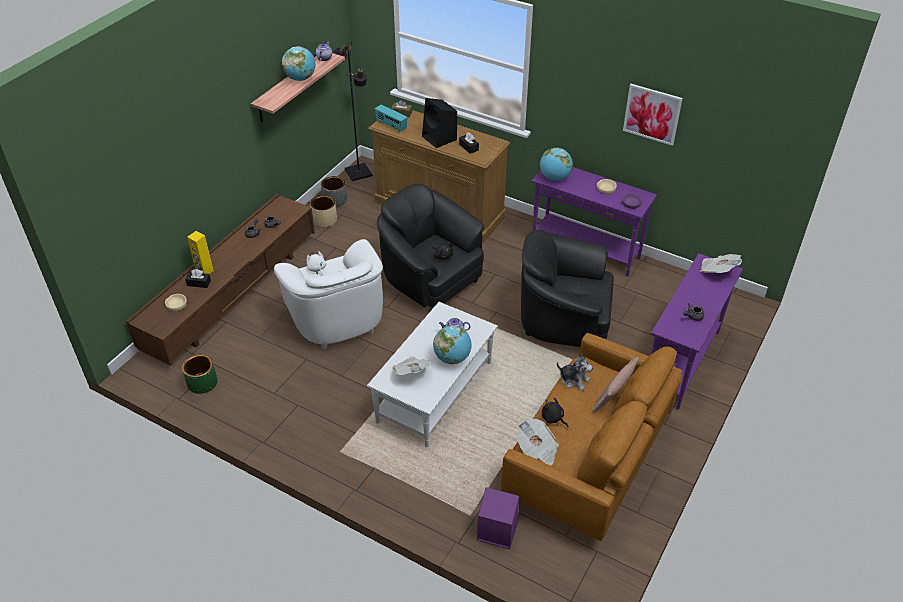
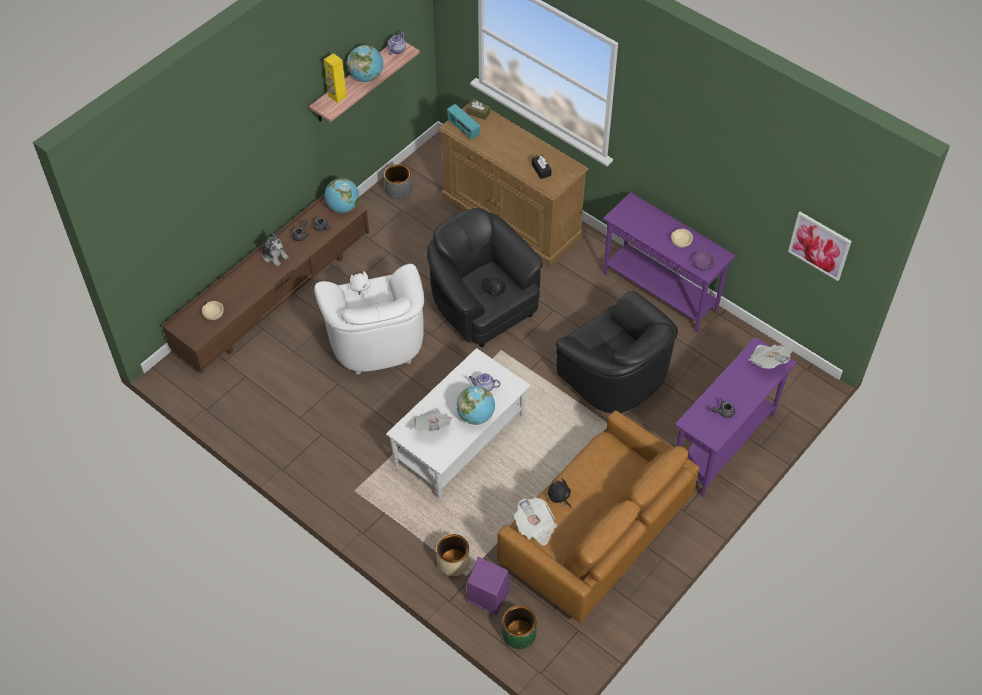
camera: 10 degrees right, 10 degrees up
green planter [182,355,218,394] -> green planter moved to [502,606,537,649]
black tissue box [185,269,211,288] -> none
yellow speaker [187,231,214,274] -> yellow speaker moved to [324,53,347,103]
beige planter [310,195,337,228] -> beige planter moved to [437,534,470,576]
black floor lamp [333,42,373,181] -> none
black speaker [422,98,457,148] -> none
black armchair [521,230,614,347] -> black armchair turned 150 degrees counterclockwise [556,291,678,413]
globe [540,148,573,181] -> globe moved to [325,178,359,213]
plush toy [557,354,593,391] -> plush toy moved to [260,234,289,267]
beige pillow [592,357,639,413] -> none
picture [623,84,683,146] -> picture moved to [788,212,852,281]

